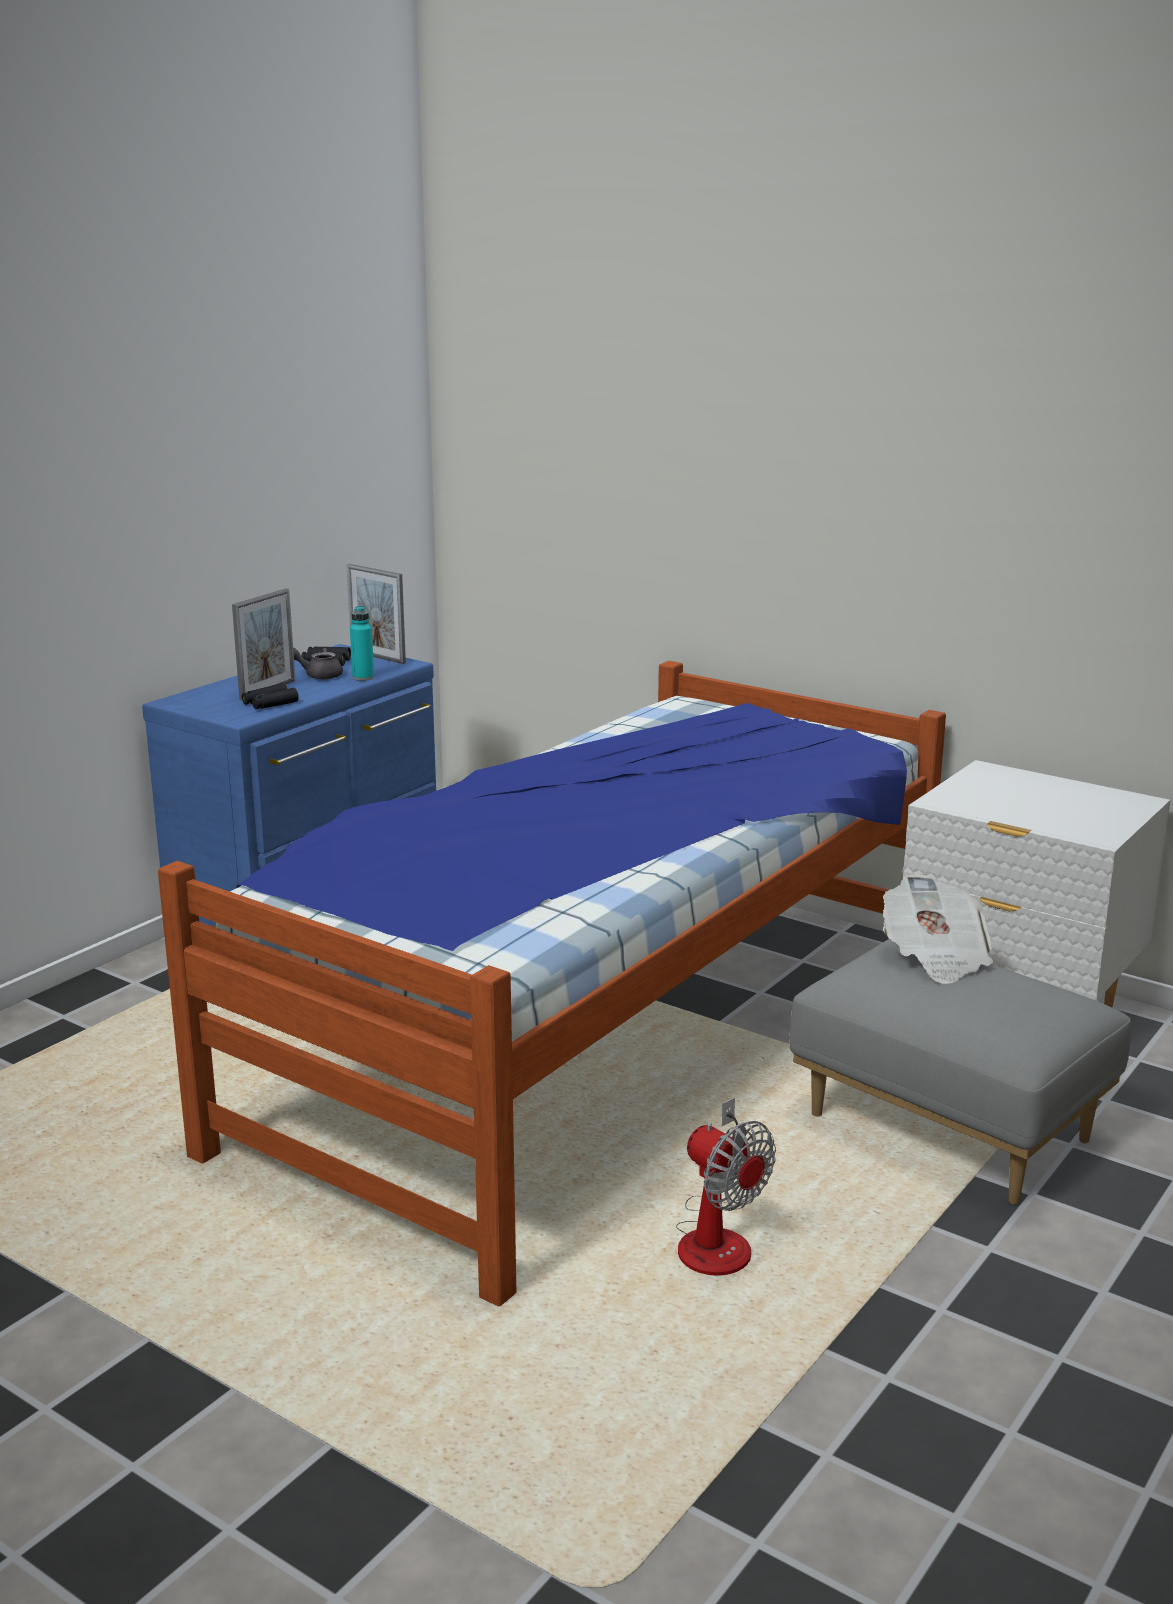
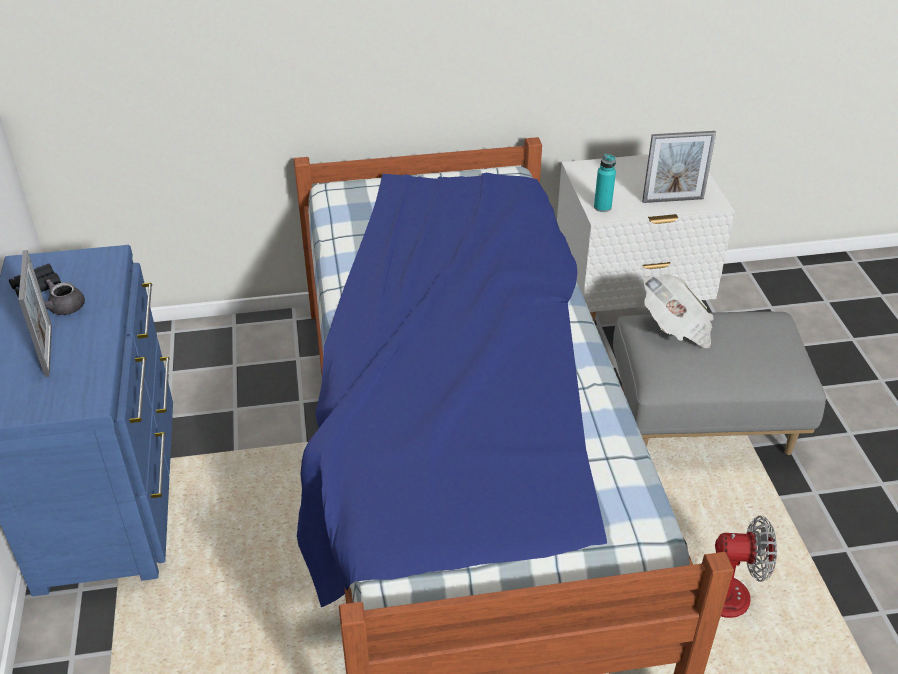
camera: 45 degrees left, 20 degrees up
black binoculars [242,683,299,709] -> none
picture frame [346,564,406,664] -> picture frame moved to [642,131,716,203]
turquoise bottle [350,606,374,681] -> turquoise bottle moved to [594,154,616,212]

